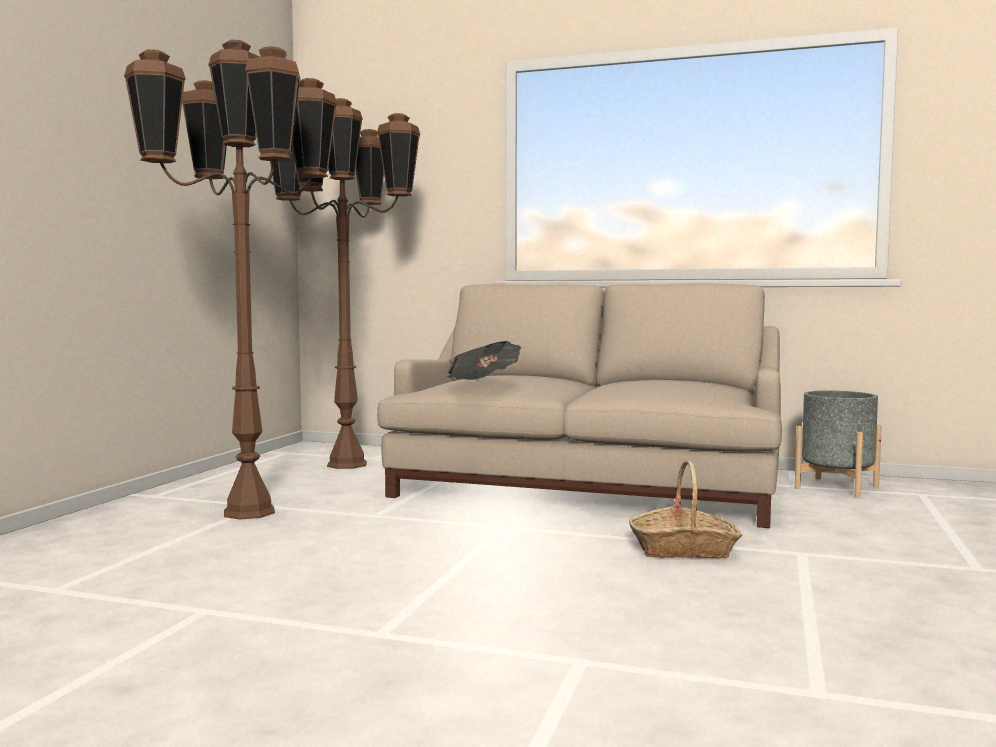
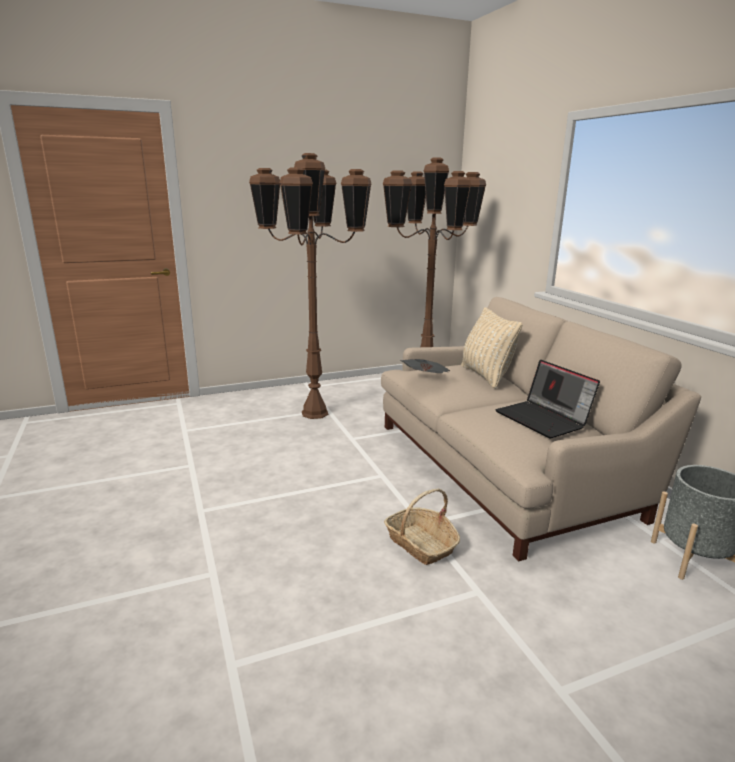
camera: 50 degrees right, 15 degrees up
none -> beige pillow [461,307,523,389]
none -> laptop [495,360,600,438]

